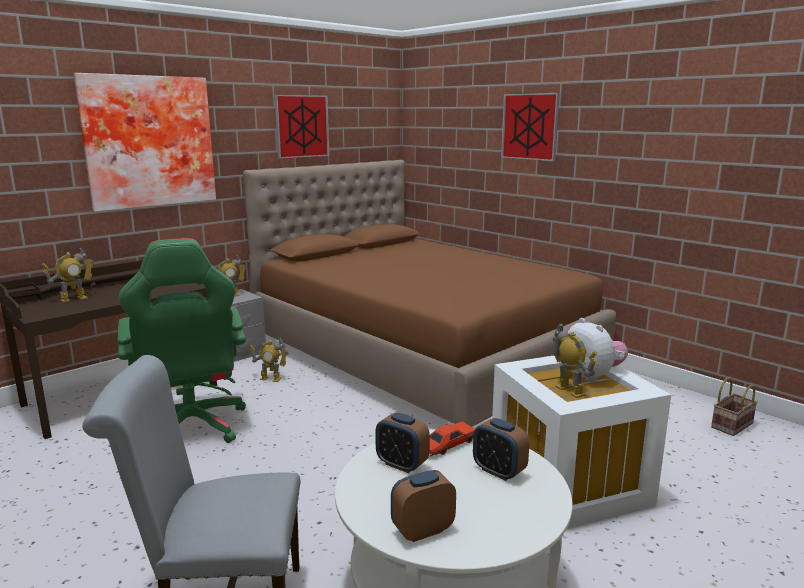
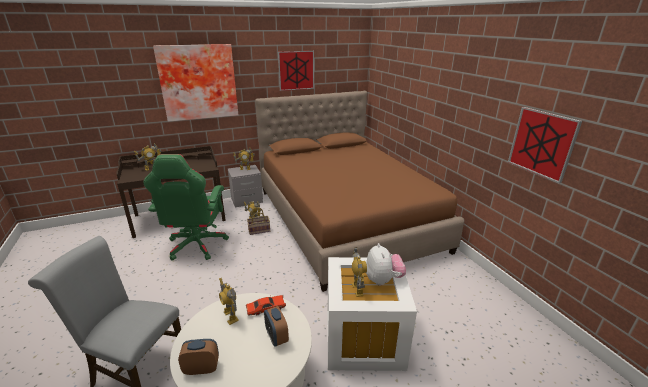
camera: 20 degrees right, 10 degrees up
alarm clock [375,413,430,473] -> toy robot [219,278,239,325]
picture [501,93,560,161] -> picture moved to [508,107,582,183]
basket [711,377,758,436] -> basket moved to [247,207,270,235]

